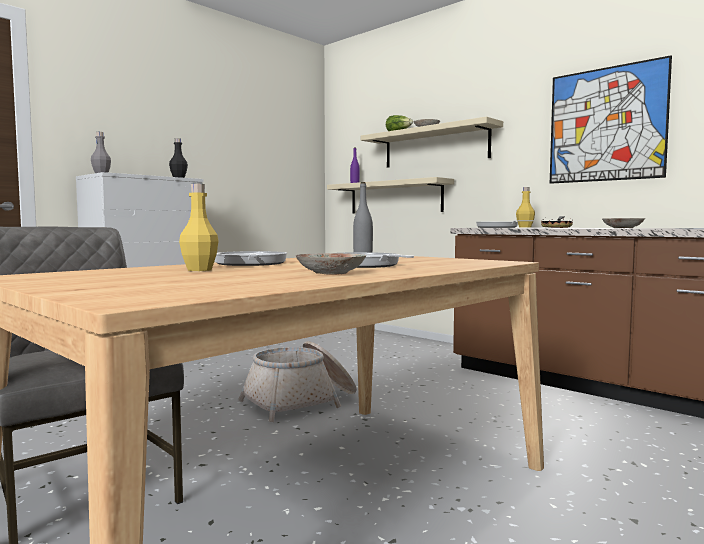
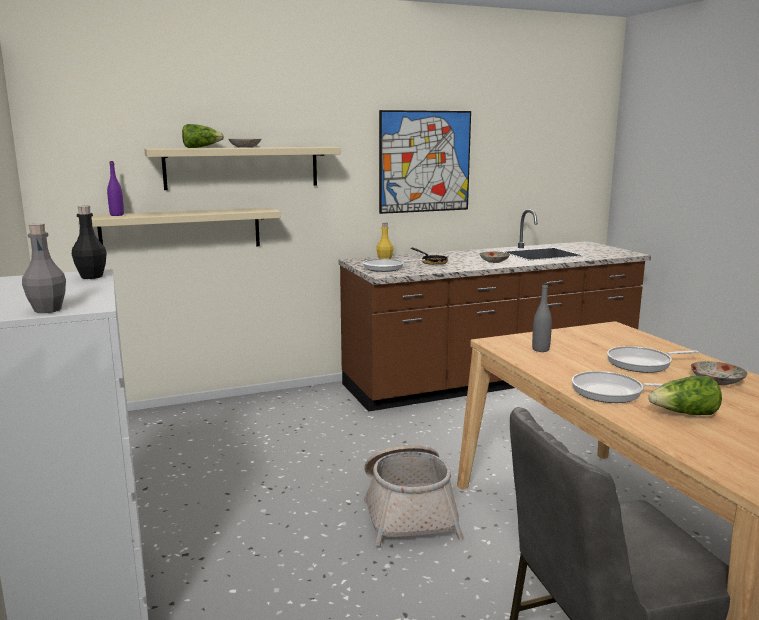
camera: 65 degrees left, 10 degrees up
yellow bottle [179,184,219,271] -> lettuce [648,376,722,415]

